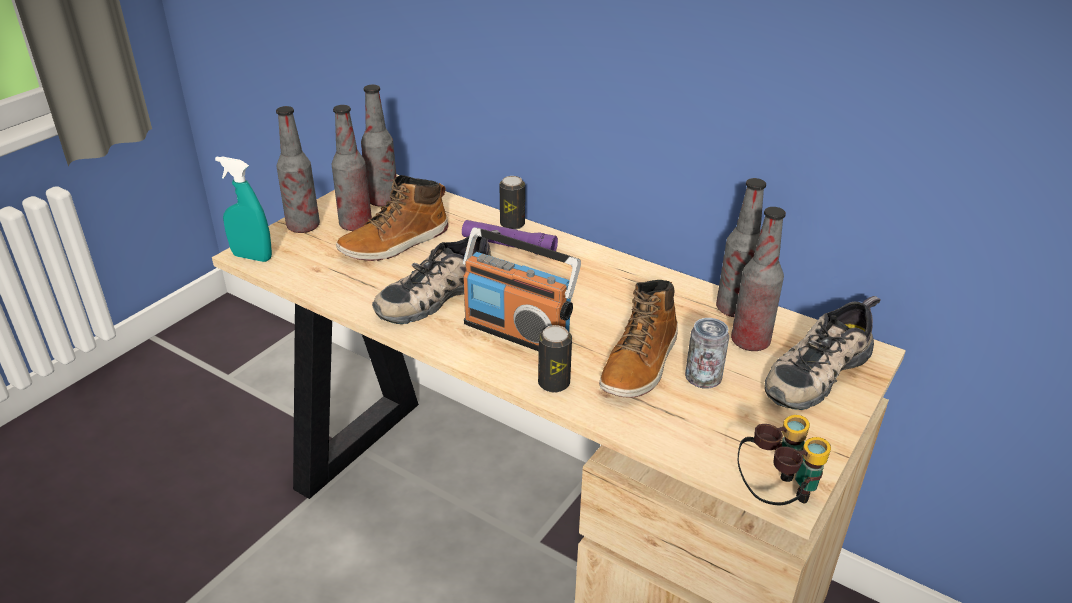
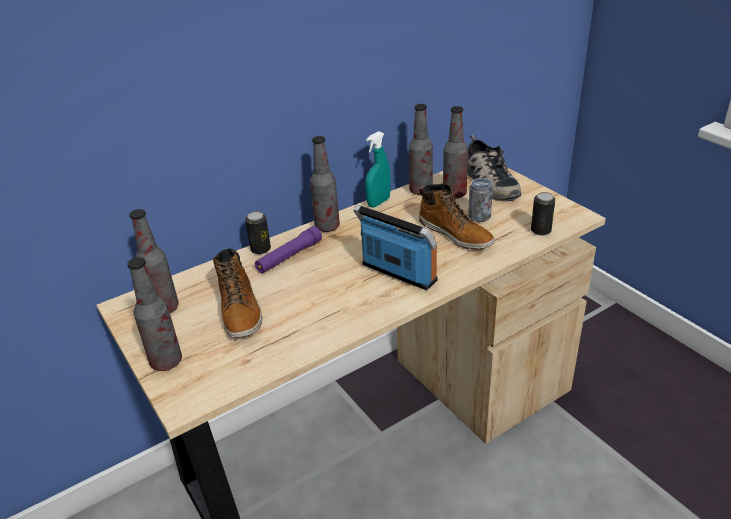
camera: 65 degrees left, 0 degrees up
turquoise spray bottle [215,156,272,262] -> turquoise spray bottle moved to [365,131,391,208]
bottle [332,105,372,231] -> bottle moved to [310,136,340,232]
shoe [372,230,501,324] -> none
radio [463,227,581,351] -> radio turned 105 degrees counterclockwise [353,204,438,290]
can [538,325,572,393] -> can moved to [531,192,555,235]
binoculars [738,415,831,505] -> none

